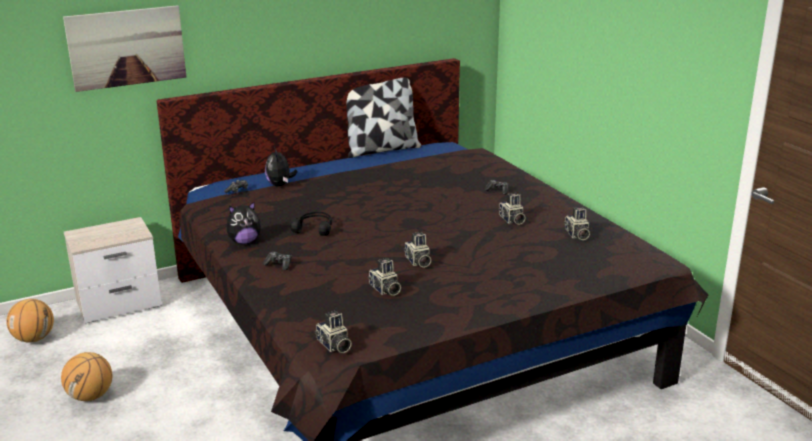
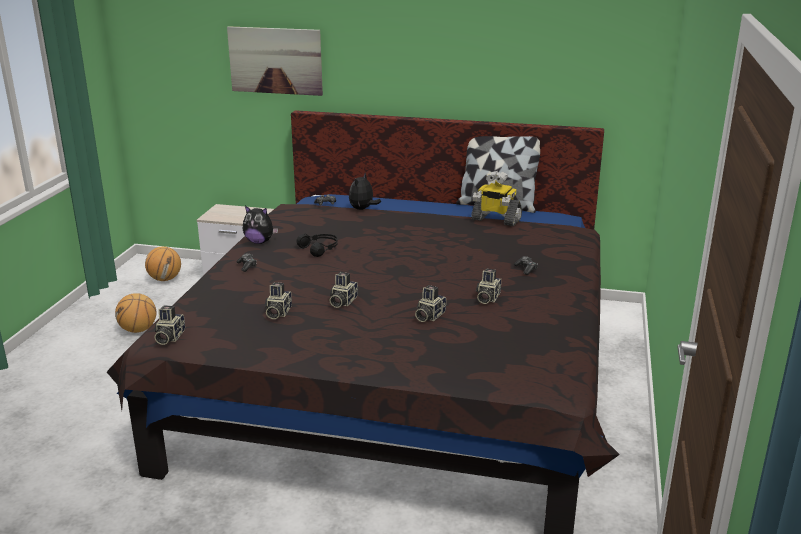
camera: 40 degrees right, 0 degrees up
camera [564,207,590,240] -> camera moved to [415,285,446,322]
none -> toy robot [471,171,522,226]

